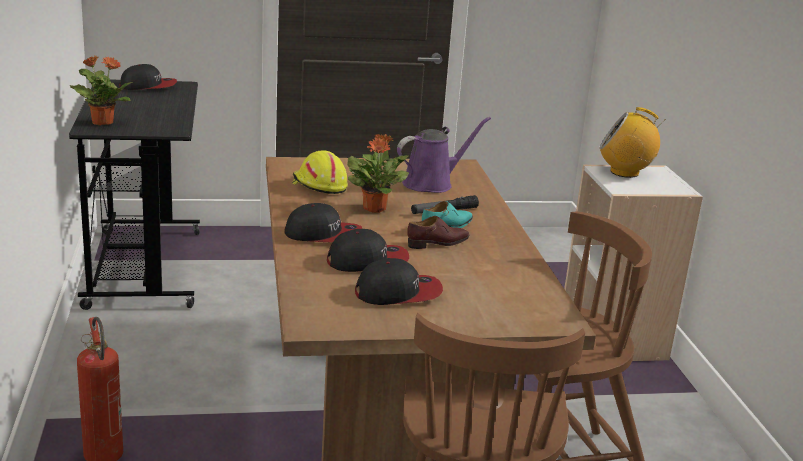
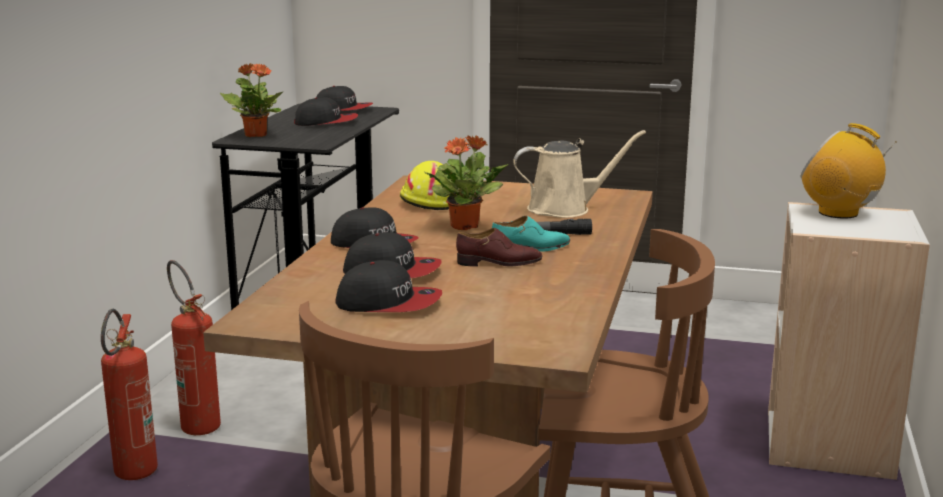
camera: 25 degrees right, 5 degrees down
purple watering can [397,117,491,193] -> beige watering can [513,130,646,218]
none -> fire extinguisher [167,260,221,435]
none -> cap [294,97,358,126]

